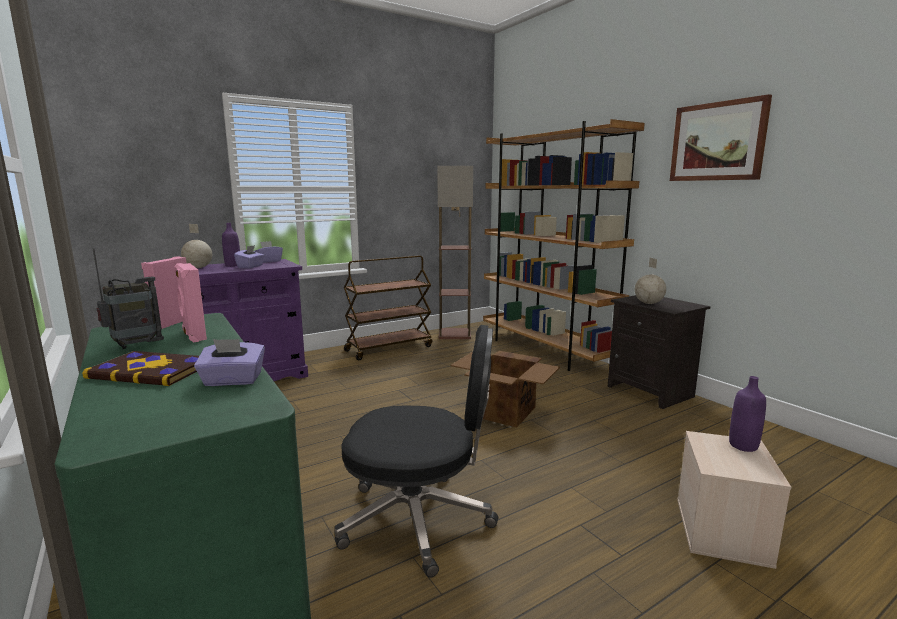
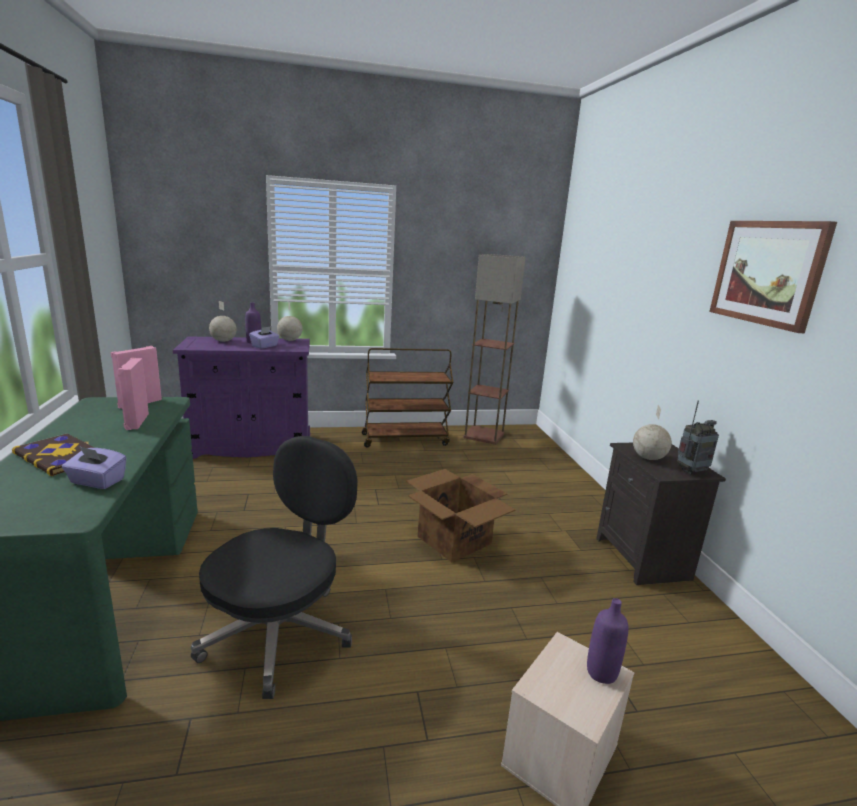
camera: 20 degrees right, 5 degrees up
radio [93,248,164,350] -> radio moved to [677,400,719,475]
purple tissue box [254,241,283,263] -> globe [277,301,302,341]
black office chair [334,325,498,578] -> black office chair turned 90 degrees counterclockwise [191,436,358,699]
brown bookcase [483,119,645,371] -> none

